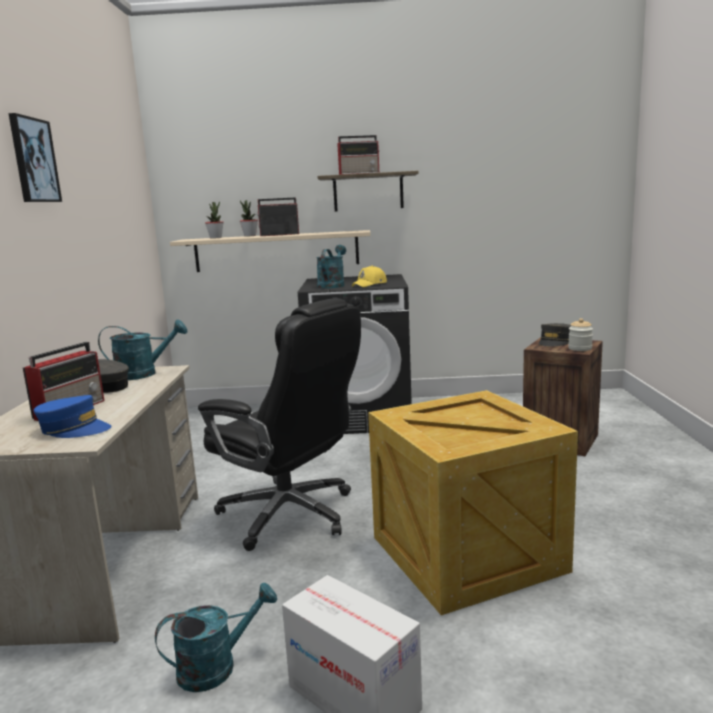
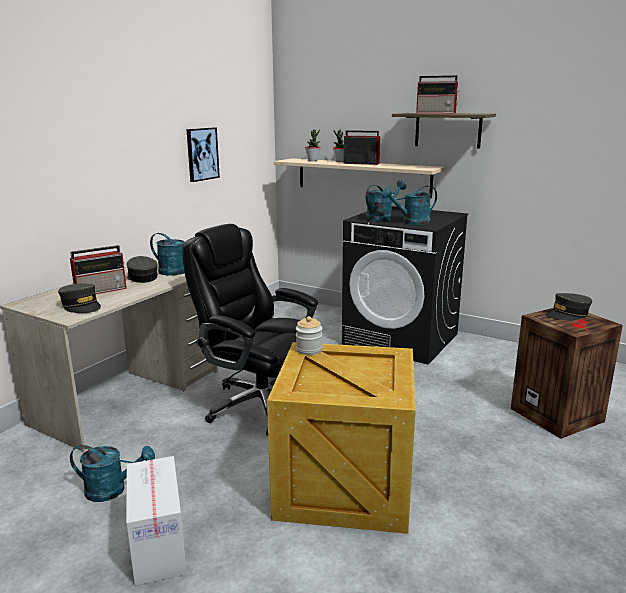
camera: 30 degrees right, 5 degrees up
picture [8,113,62,202] -> picture moved to [186,127,220,182]
blue cap [34,395,111,438] -> grey cap [58,284,101,313]
black office chair [198,298,361,551] -> black office chair turned 150 degrees clockwise [183,224,318,436]
yellow cap [352,266,387,287] -> turquoise watering can [382,186,437,225]
jar [568,318,593,351] -> jar moved to [296,316,322,355]

